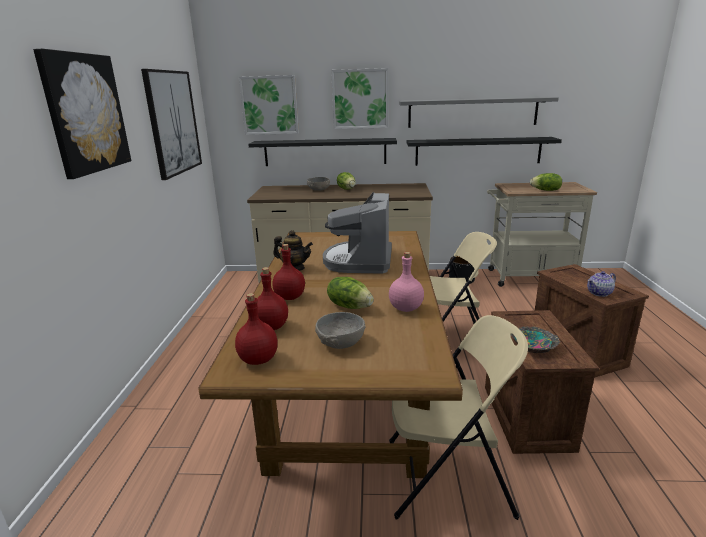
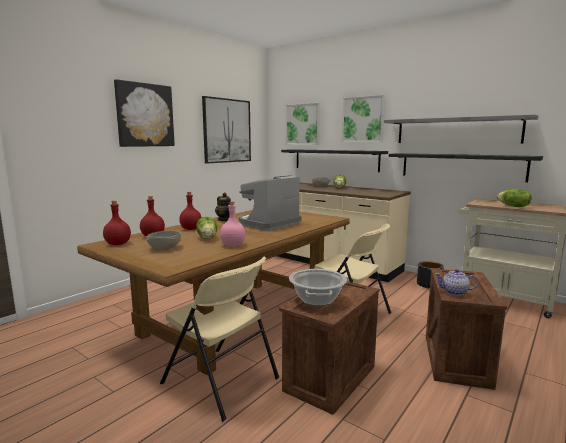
camera: 35 degrees right, 10 degrees down
bowl [511,326,560,353] -> cooking pot [289,269,347,306]

